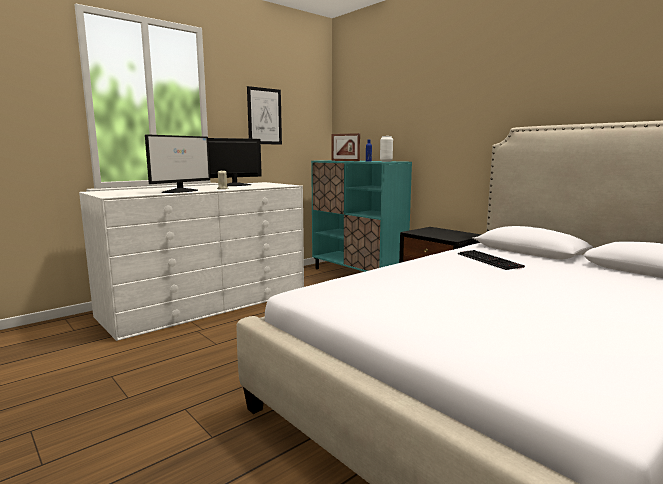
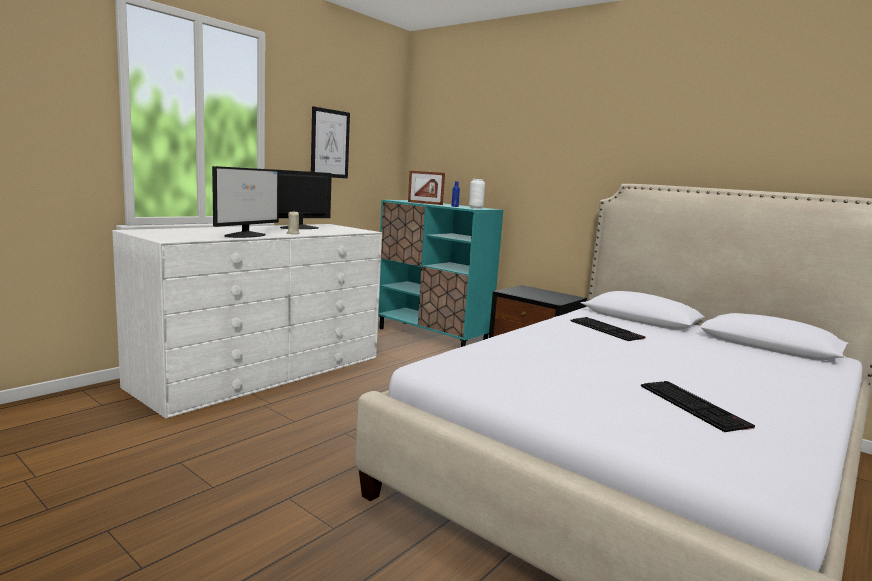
camera: 10 degrees left, 0 degrees up
none -> keyboard [641,381,755,432]

